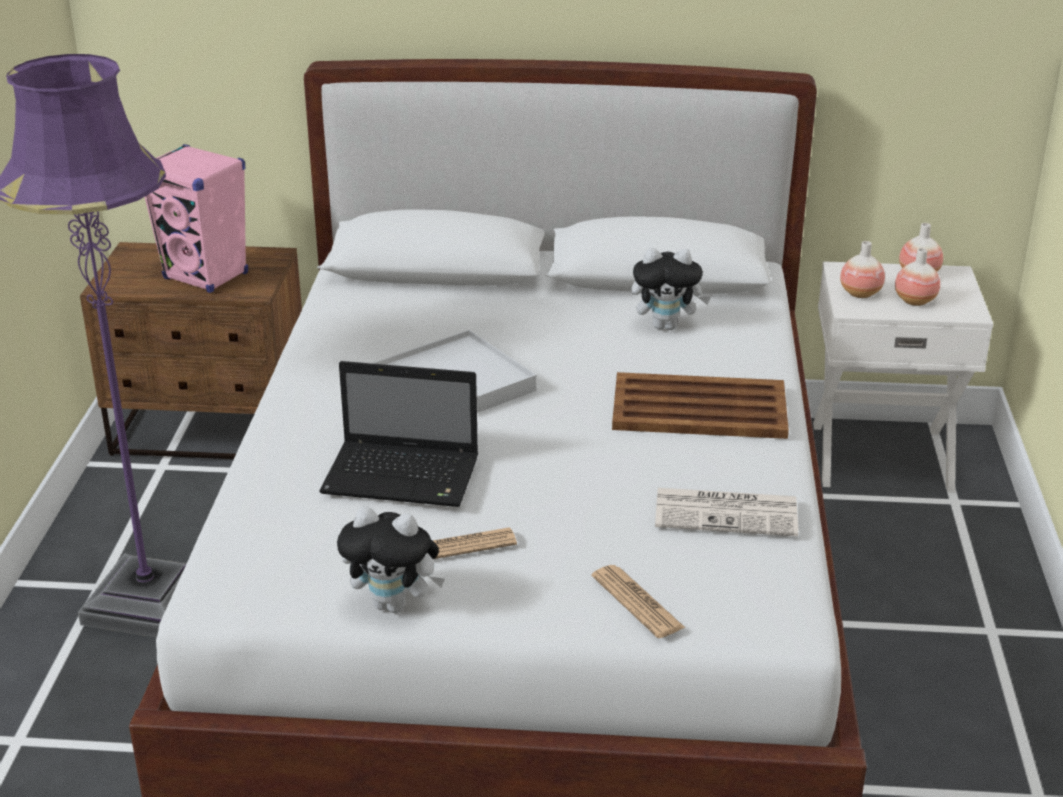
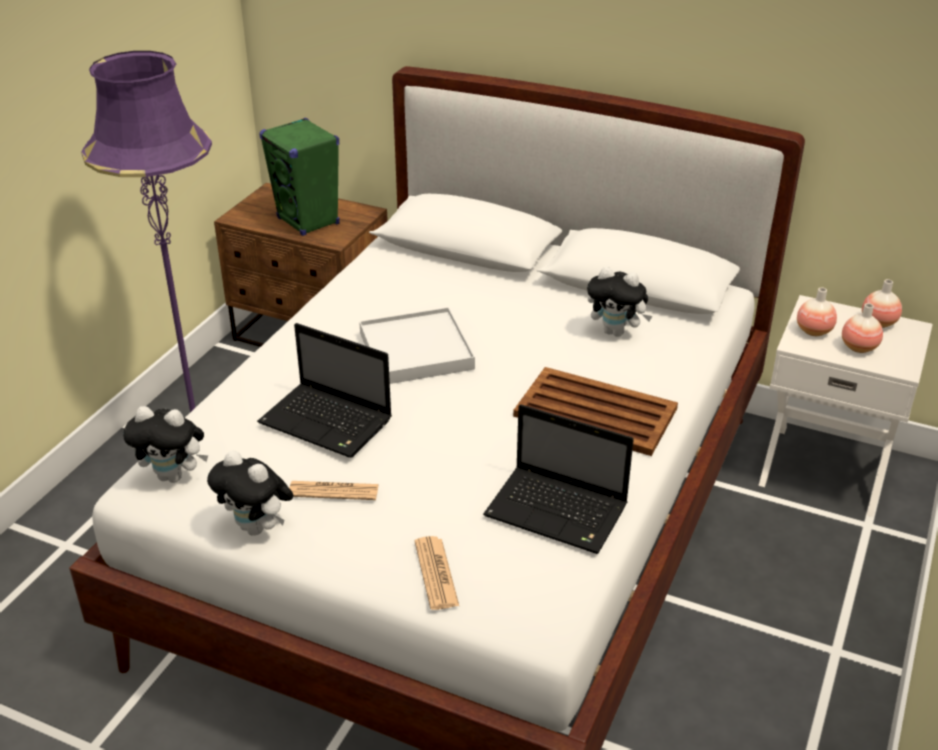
camera: 20 degrees right, 5 degrees up
pink speaker [145,144,248,293] -> green speaker [259,118,340,236]
newspaper [655,488,798,536] -> laptop [483,404,634,554]
none -> plush toy [123,406,208,483]

